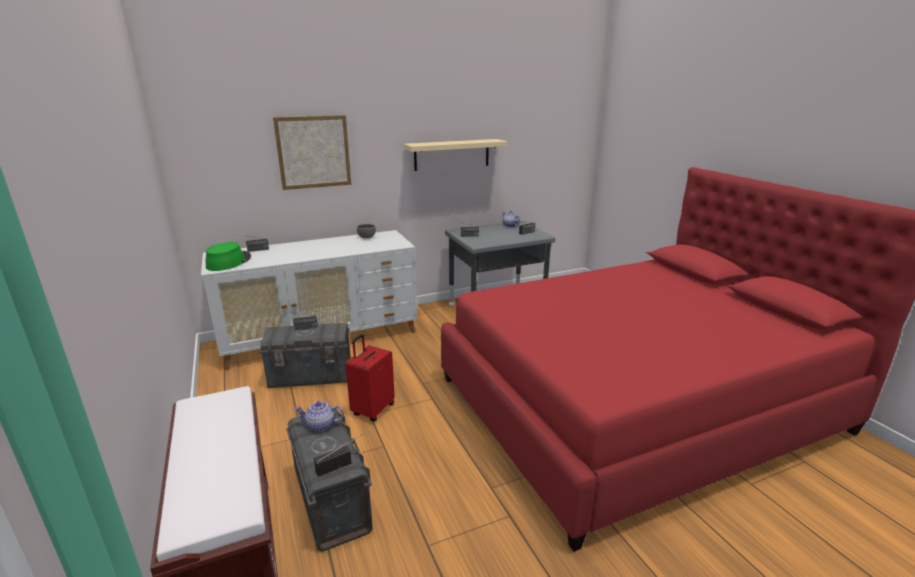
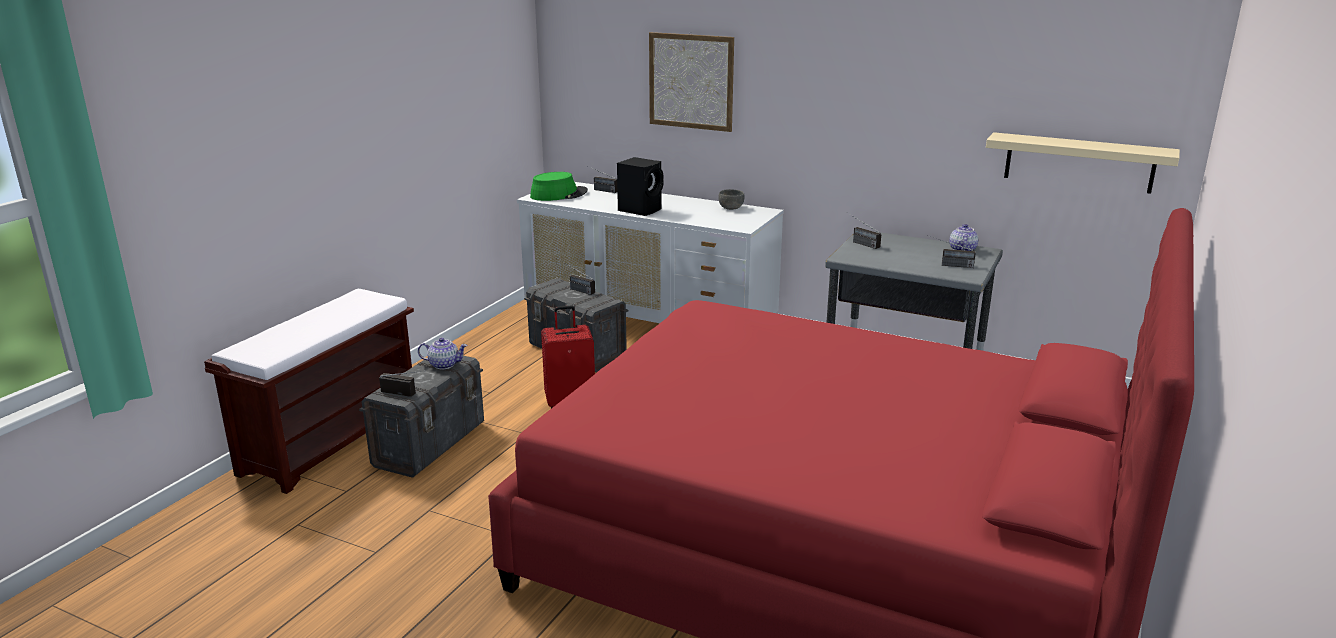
camera: 50 degrees right, 0 degrees up
teapot [294,401,344,432] -> teapot turned 135 degrees clockwise [418,338,467,369]
beige shelf [404,139,507,171] -> beige shelf moved to [986,132,1180,194]
none -> black speaker [617,157,663,216]

